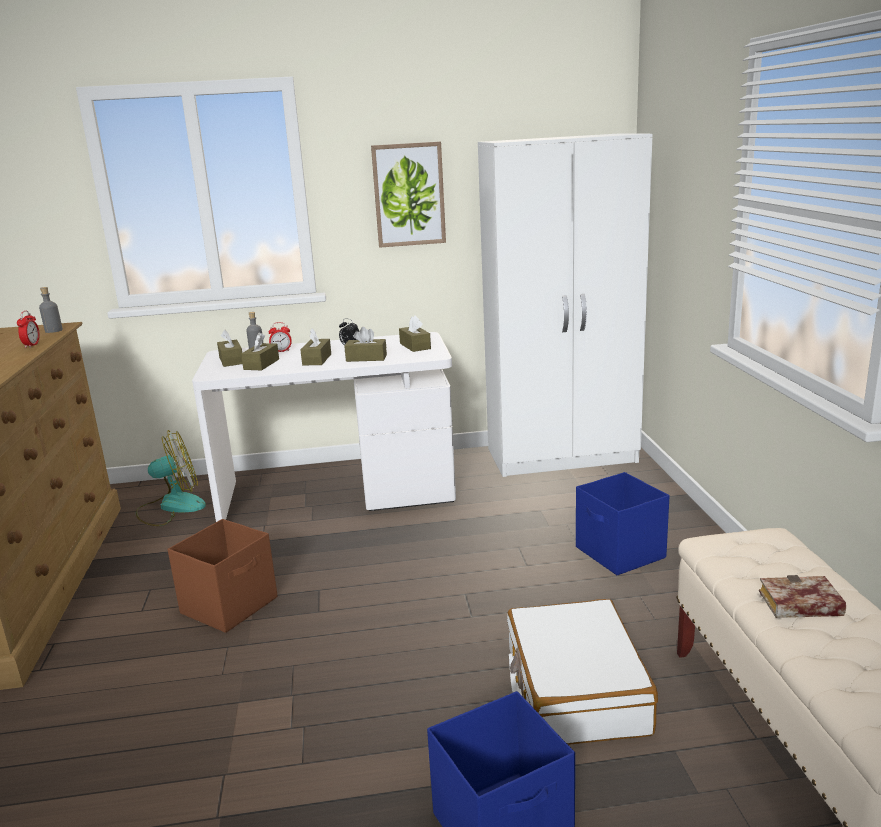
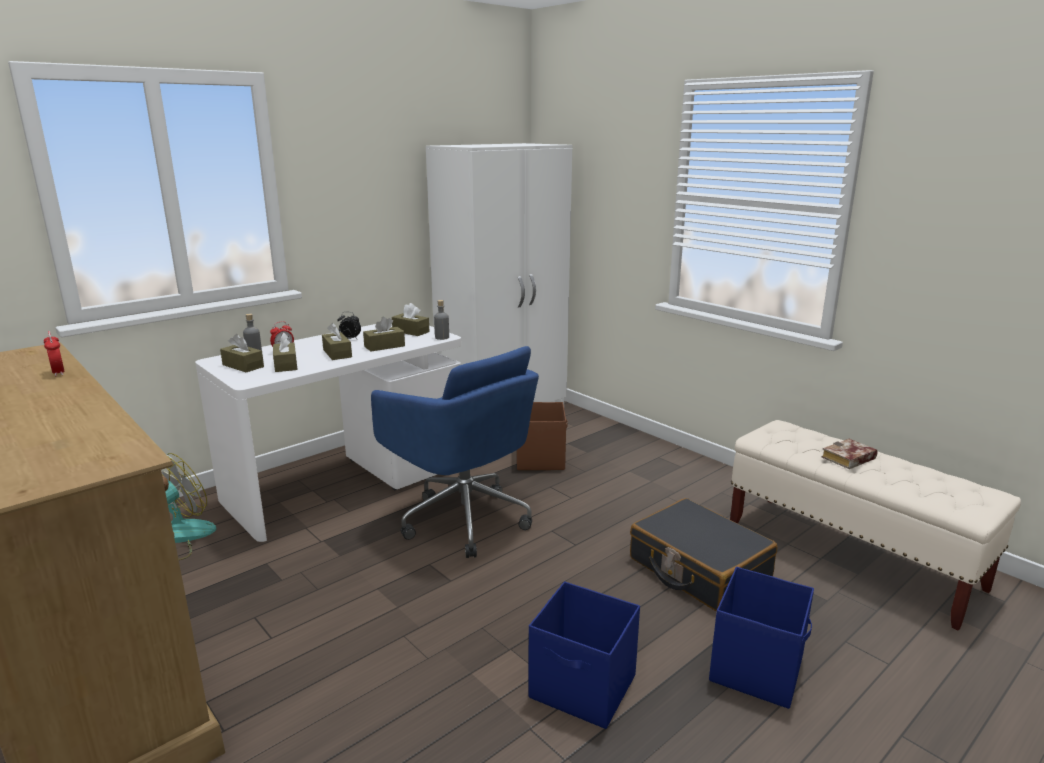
camera: 35 degrees left, 0 degrees up
grey bottle [39,287,63,333] -> grey bottle moved to [434,300,449,340]
brown storage box [168,519,277,633] -> brown storage box moved to [517,402,568,470]
picture [371,142,446,248] -> none
white suitcase [507,599,658,745] -> black suitcase [630,498,777,612]
blue storage box [576,472,670,576] -> blue storage box moved to [528,582,640,729]
none -> blue office chair [371,346,539,558]

